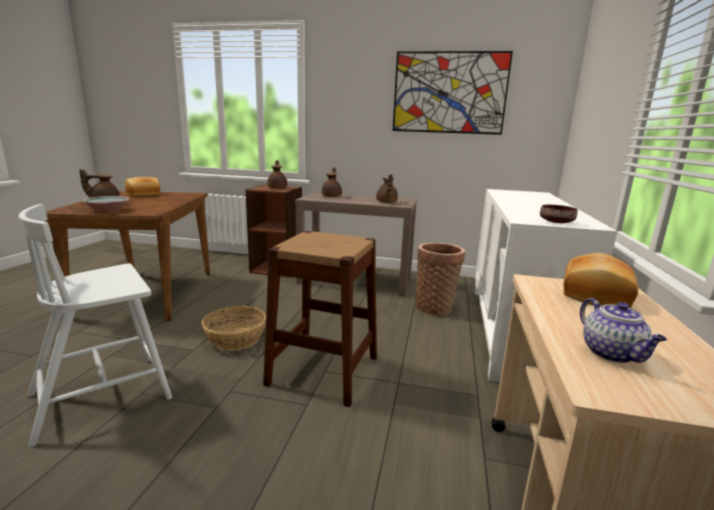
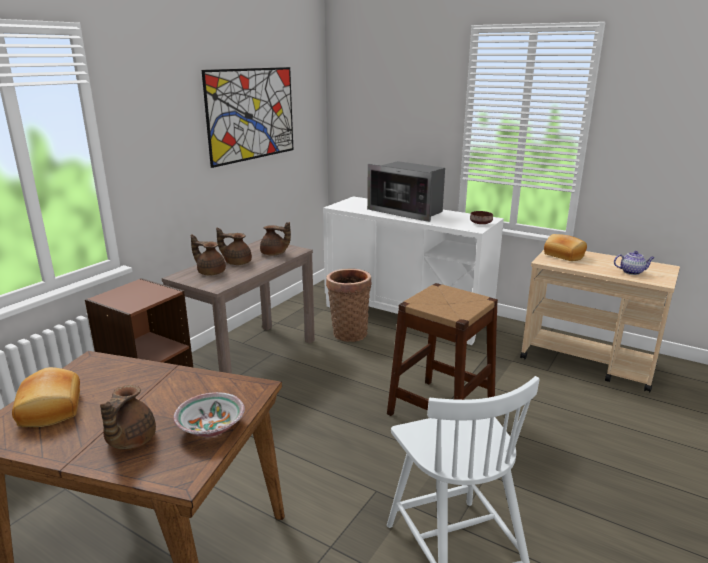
camera: 70 degrees left, 5 degrees up
basket [201,306,266,351] -> none
brown teapot [267,160,287,189] -> brown teapot moved to [216,228,252,265]
none -> microwave [367,161,445,222]

